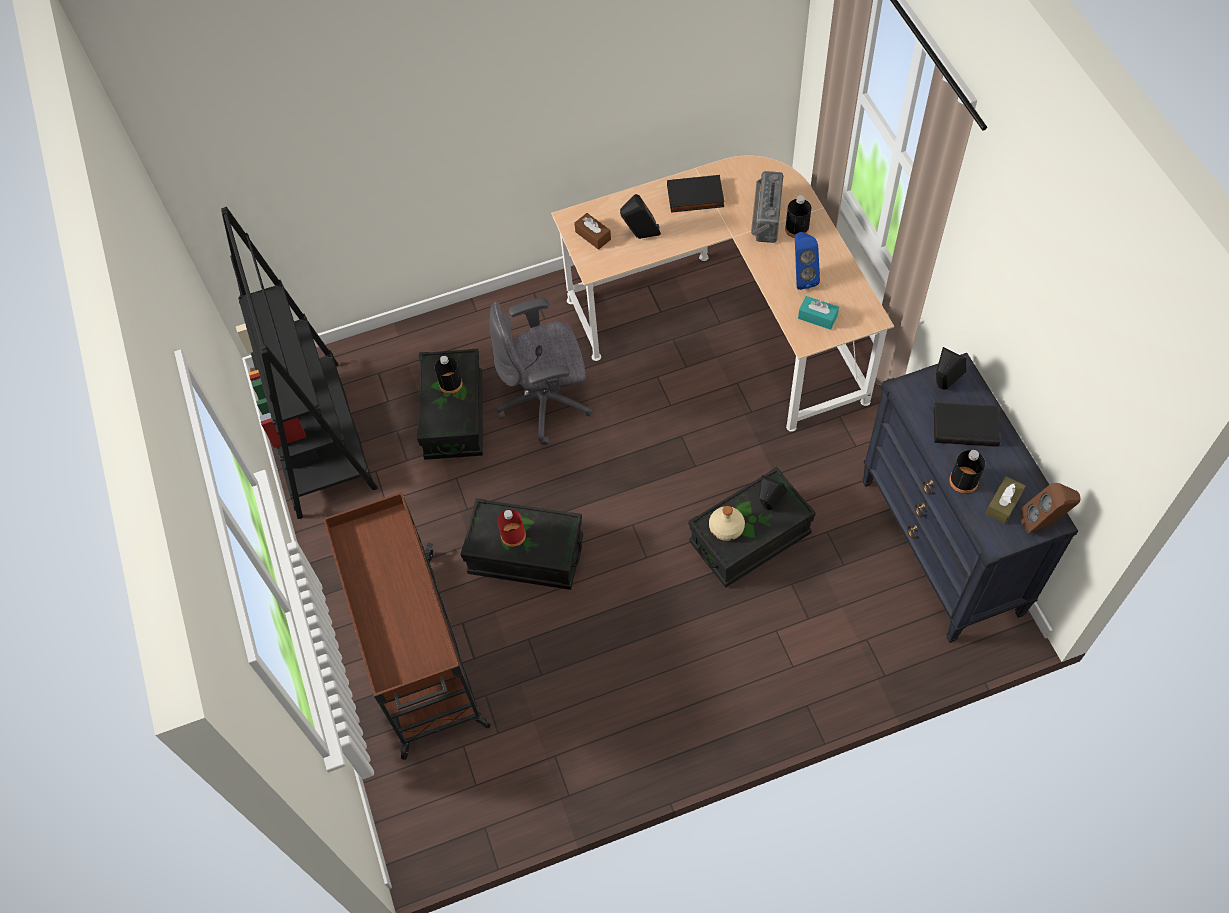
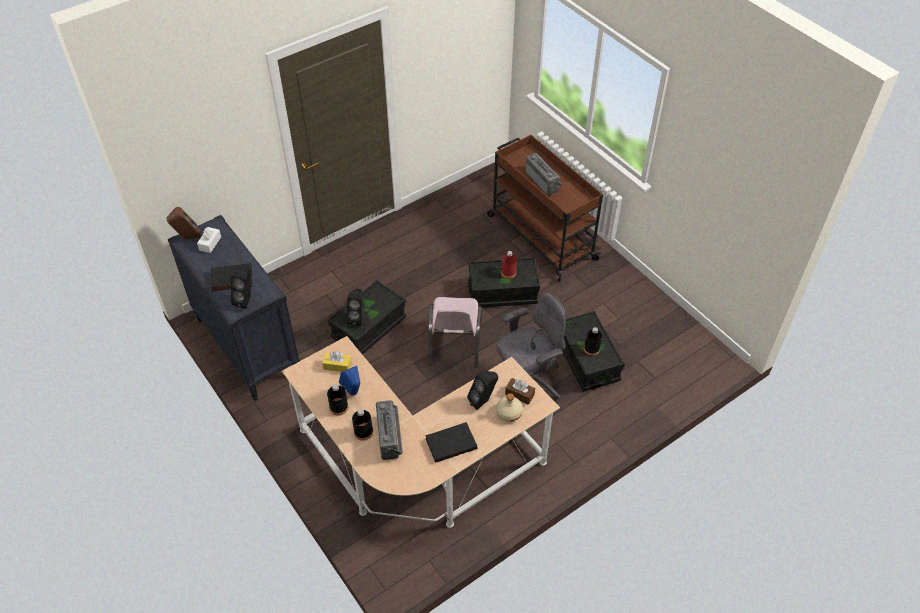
camera: 160 degrees right, 10 degrees down
black bookcase [221,207,377,519] -> none
beige bottle [709,506,745,541] -> beige bottle moved to [496,393,523,422]
turquoise tissue box [798,296,839,330] -> yellow tissue box [322,352,351,372]
black bottle [949,450,985,494] -> black bottle moved to [327,384,349,416]
brown tissue box [985,476,1025,524] -> white tissue box [197,227,221,253]
none -> pink chair [429,297,482,368]
none -> radio [525,153,562,195]

